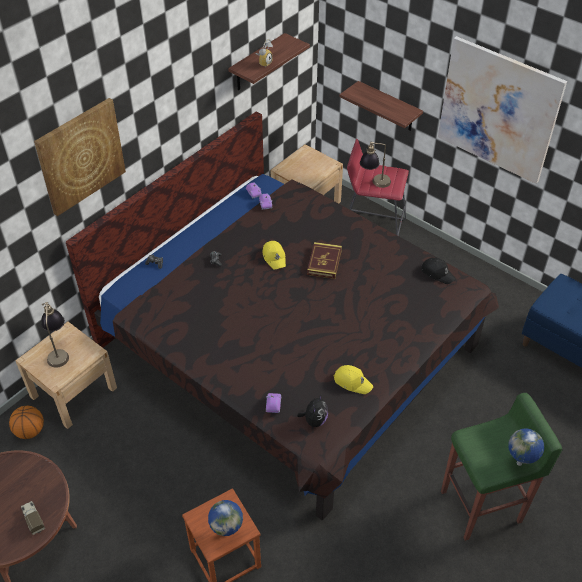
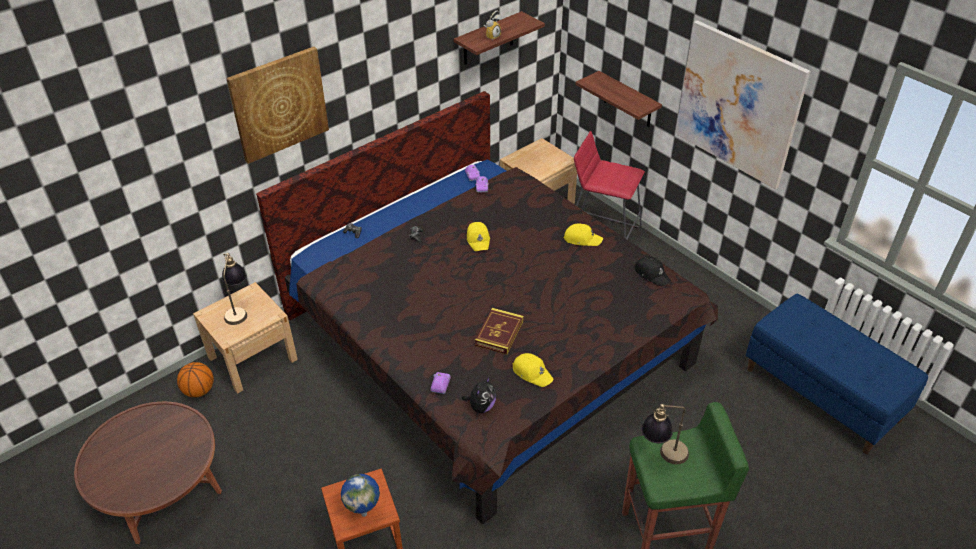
camera: 10 degrees right, 5 degrees down
toy truck [21,501,45,535] -> none
book [307,242,342,279] -> book moved to [475,308,523,355]
table lamp [360,142,391,188] -> table lamp moved to [641,404,689,465]
globe [508,428,544,466] -> none
none -> yellow cap [564,223,603,246]

